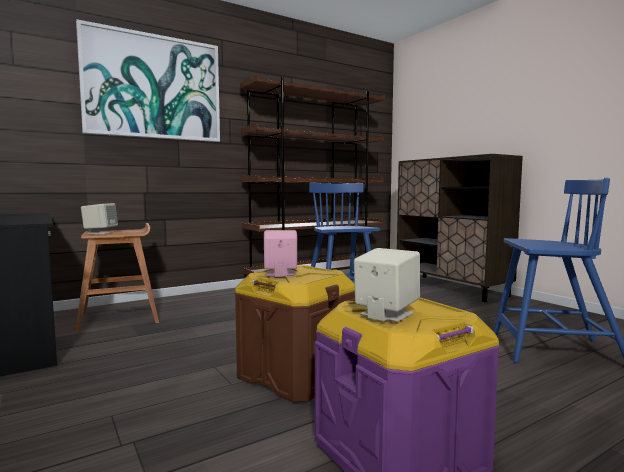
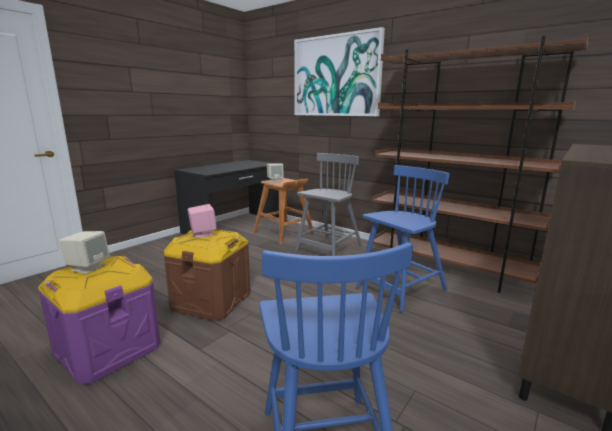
camera: 70 degrees right, 10 degrees up
none -> grey chair [295,153,362,256]

